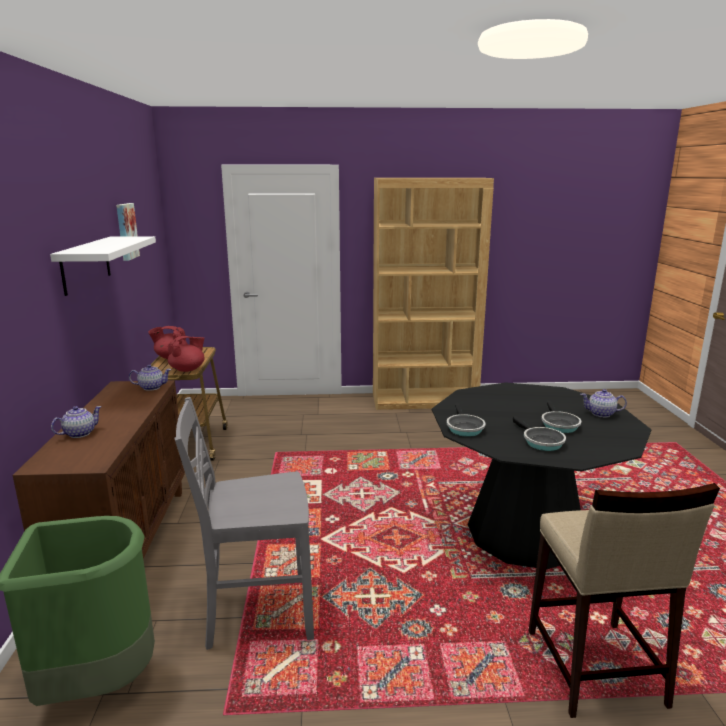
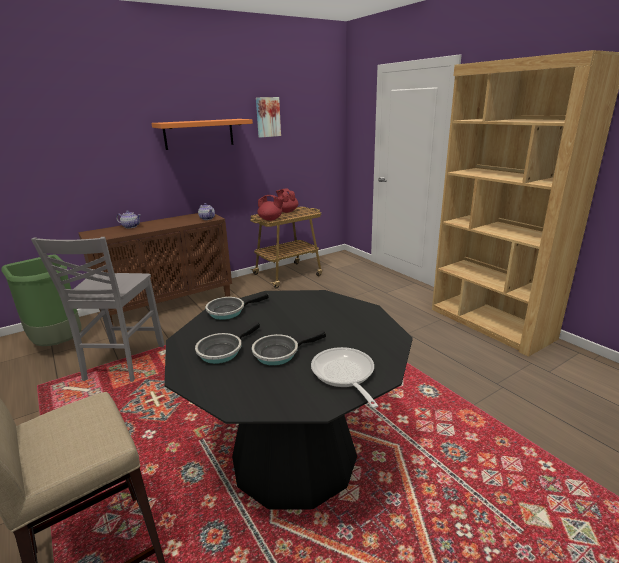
camera: 60 degrees right, 5 degrees up
white shelf [50,236,156,296] -> orange shelf [152,119,253,150]
grey chair [174,397,314,650] -> grey chair turned 135 degrees counterclockwise [31,237,164,382]
teapot [580,389,627,418] -> frying pan [311,347,378,408]

